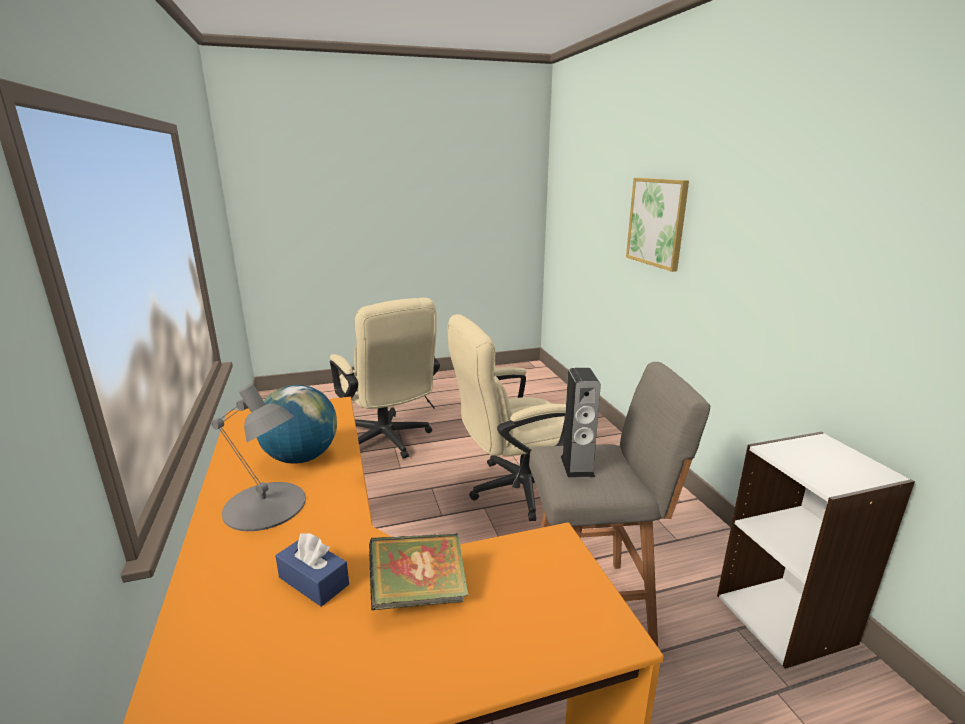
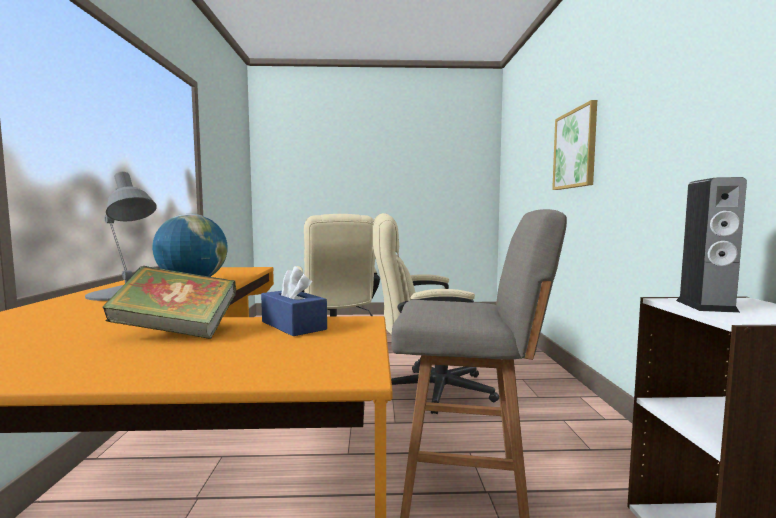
camera: 15 degrees right, 15 degrees down
blue tissue box [275,533,349,607] -> blue tissue box moved to [261,266,327,336]
speaker [561,368,601,478] -> speaker moved to [676,177,747,313]

